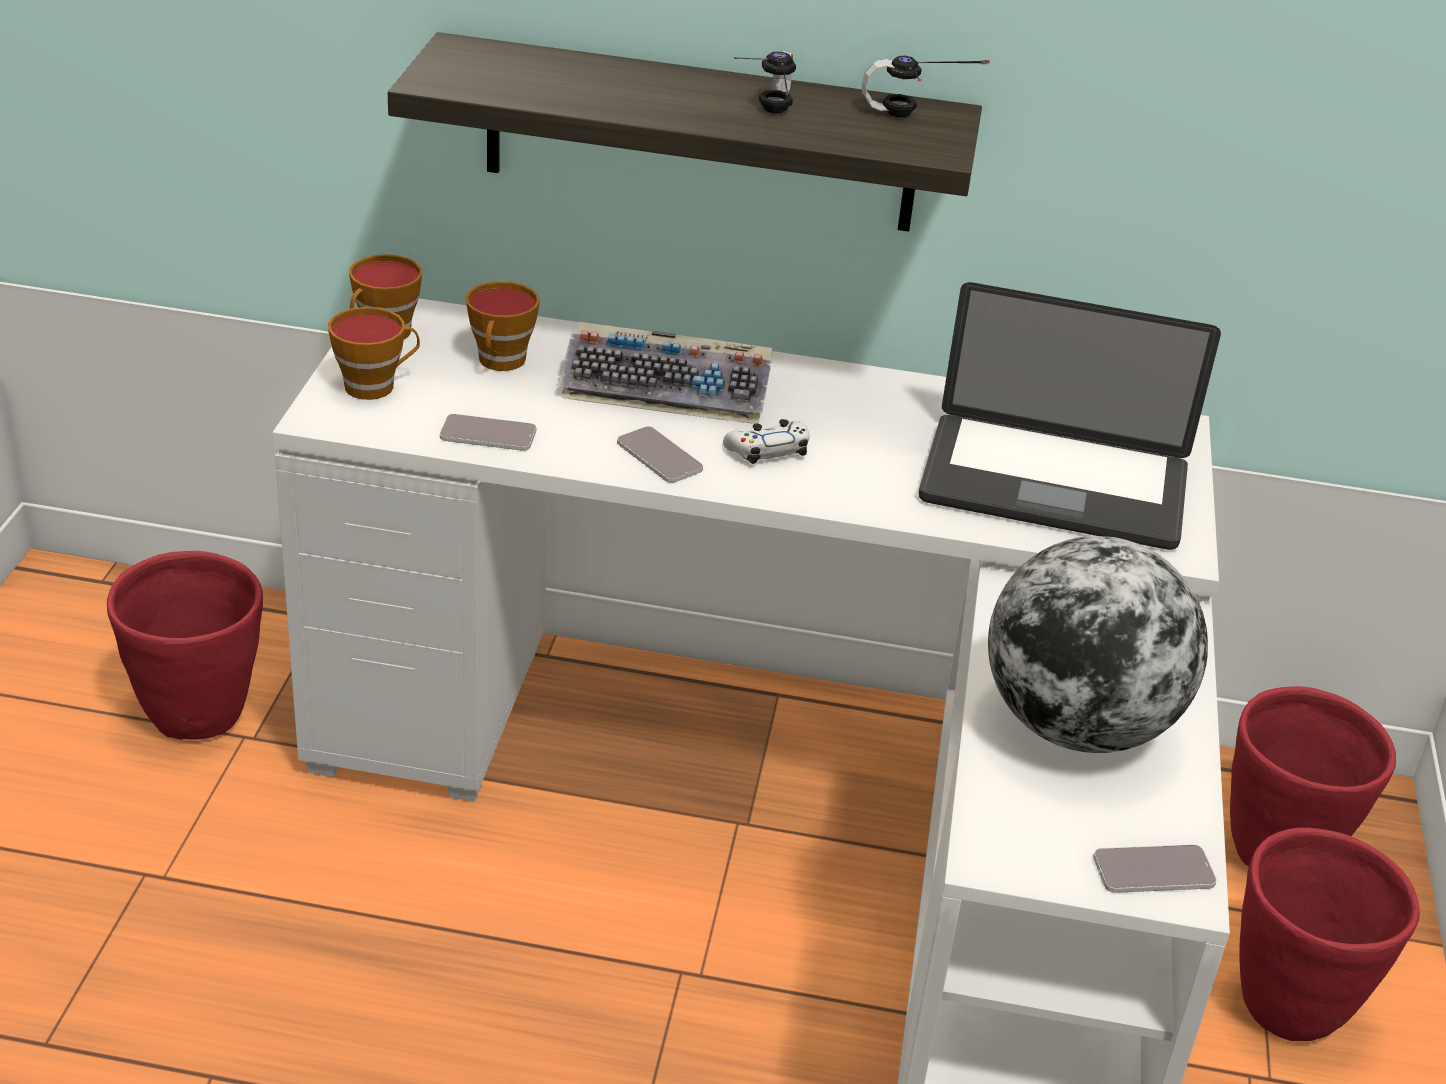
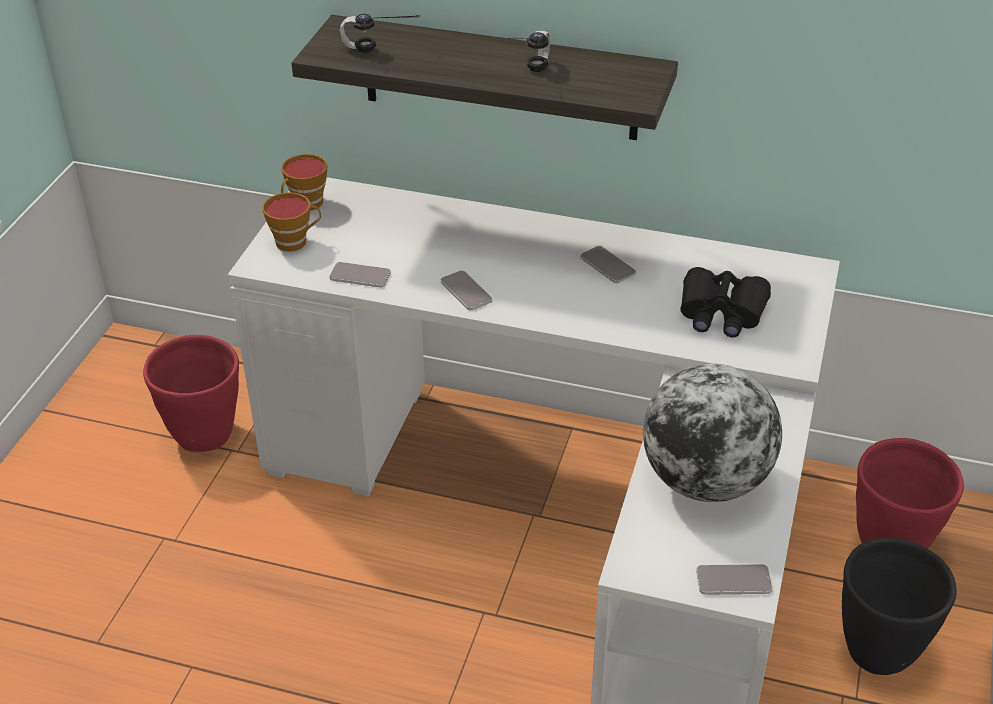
camera: 10 degrees right, 5 degrees up
cup [465,281,540,371] -> none
keyboard [558,322,772,424] -> none
white game controller [723,419,810,464] -> none
headphones [862,56,990,117] -> headphones moved to [340,14,420,53]
laptop [919,282,1221,550] -> black binoculars [680,267,771,338]
red planter [1239,827,1420,1041] -> black planter [842,537,957,675]
none -> phone [581,246,636,283]

